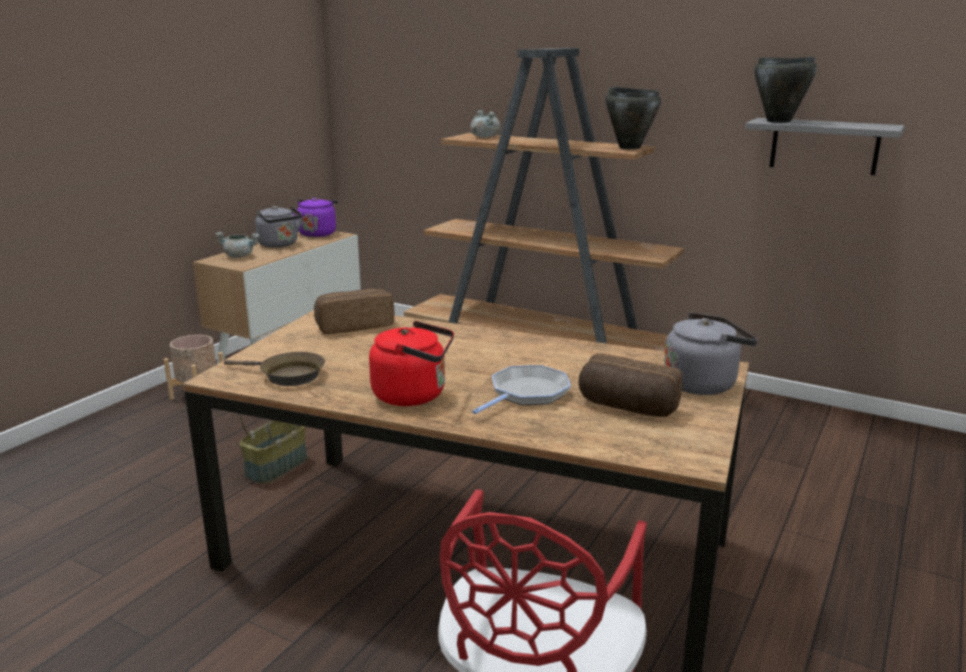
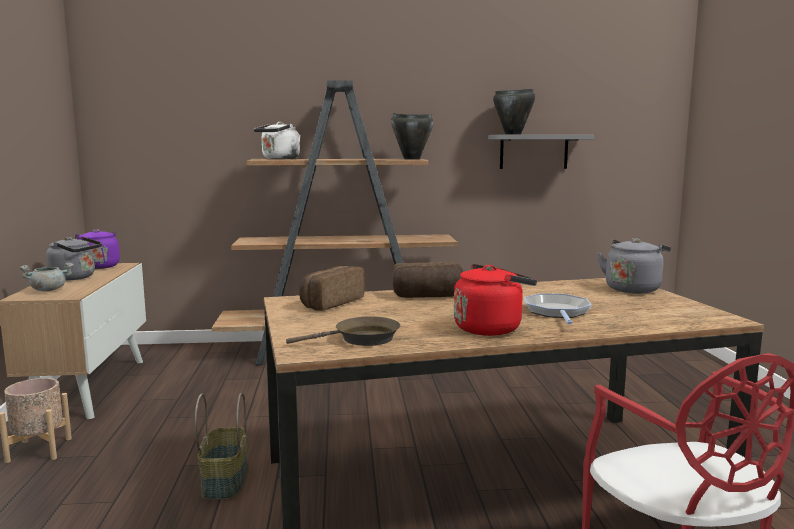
camera: 35 degrees left, 10 degrees down
grey cooking pot [470,110,501,137] -> white kettle [254,122,301,159]
bread [579,353,682,417] -> bread moved to [392,262,464,298]

